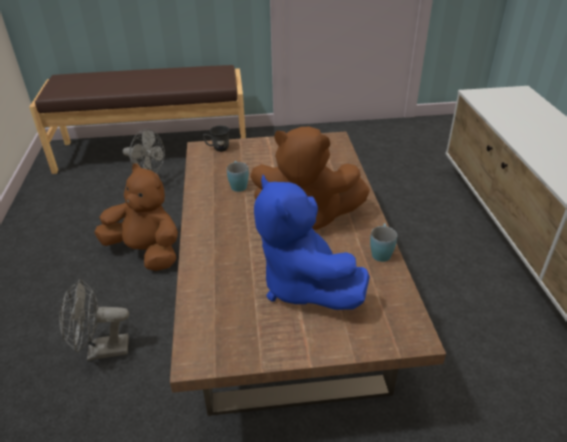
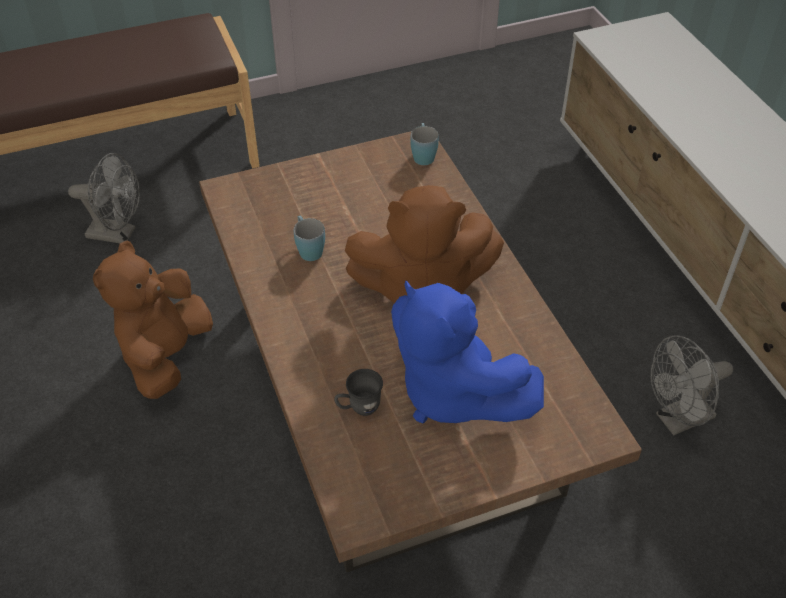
camera: 15 degrees left, 10 degrees up
grey fan [59,279,129,361] -> grey fan moved to [650,335,733,435]
brown plush toy [94,163,178,271] -> brown plush toy turned 90 degrees counterclockwise [93,241,213,399]
grey mug [203,126,230,152] -> grey mug moved to [334,369,383,416]
blue mug [370,223,397,262] -> blue mug moved to [410,123,439,165]

